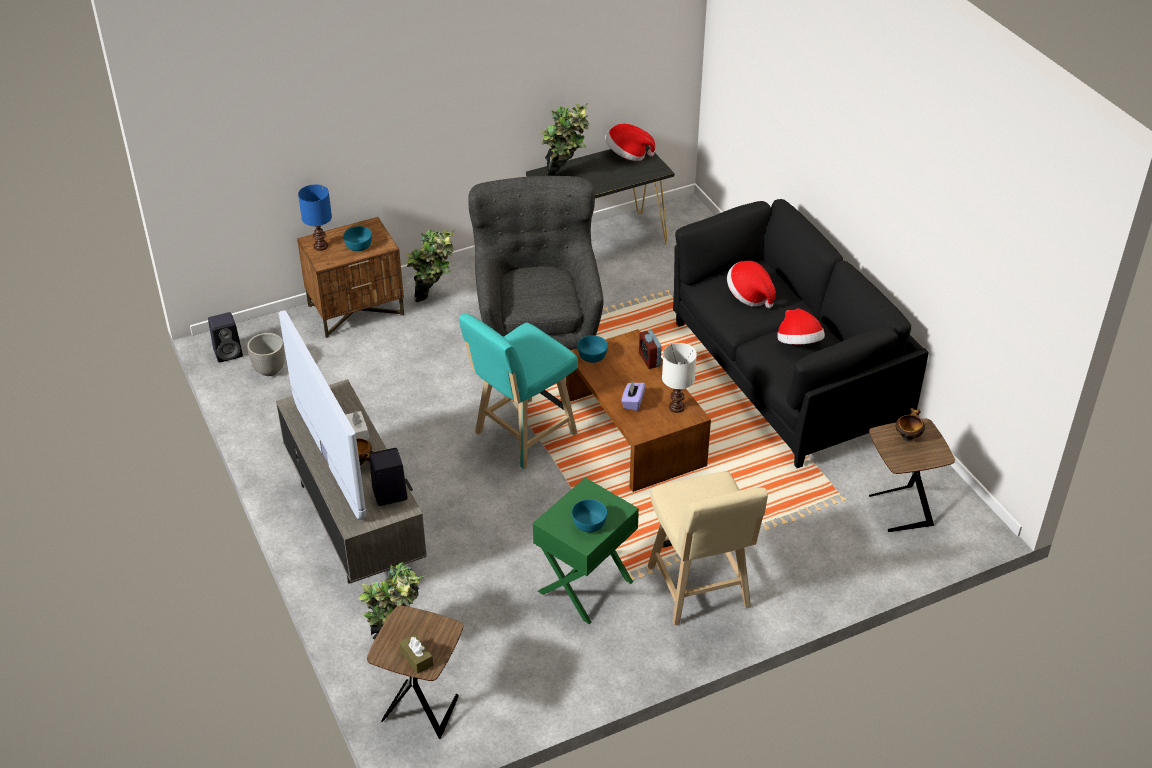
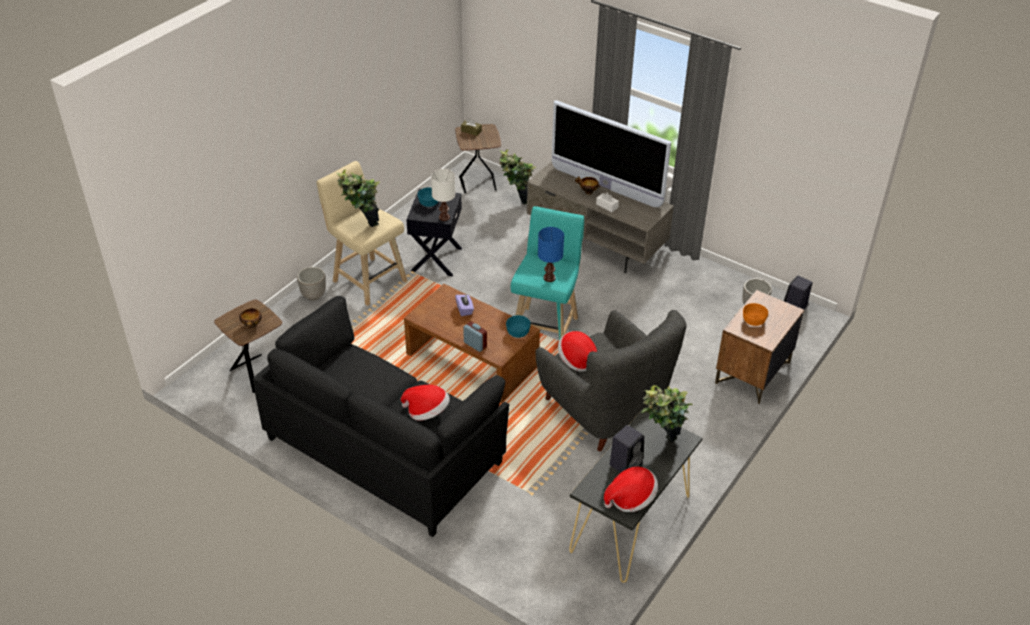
camera: 150 degrees right, 0 degrees up
blue table lamp [298,184,332,251] -> blue table lamp moved to [538,227,564,282]
turquoise bowl [343,226,372,251] -> orange bowl [743,303,768,326]
black speaker [369,448,407,506] -> black speaker moved to [610,425,644,473]
potted plant [405,229,455,302] -> potted plant moved to [337,169,380,227]
green side table [533,477,639,624] -> black side table [406,189,462,276]
white table lamp [662,343,697,413] -> white table lamp moved to [431,169,456,221]
hat [777,309,825,344] -> hat moved to [558,331,597,372]
none -> planter [297,267,326,300]

